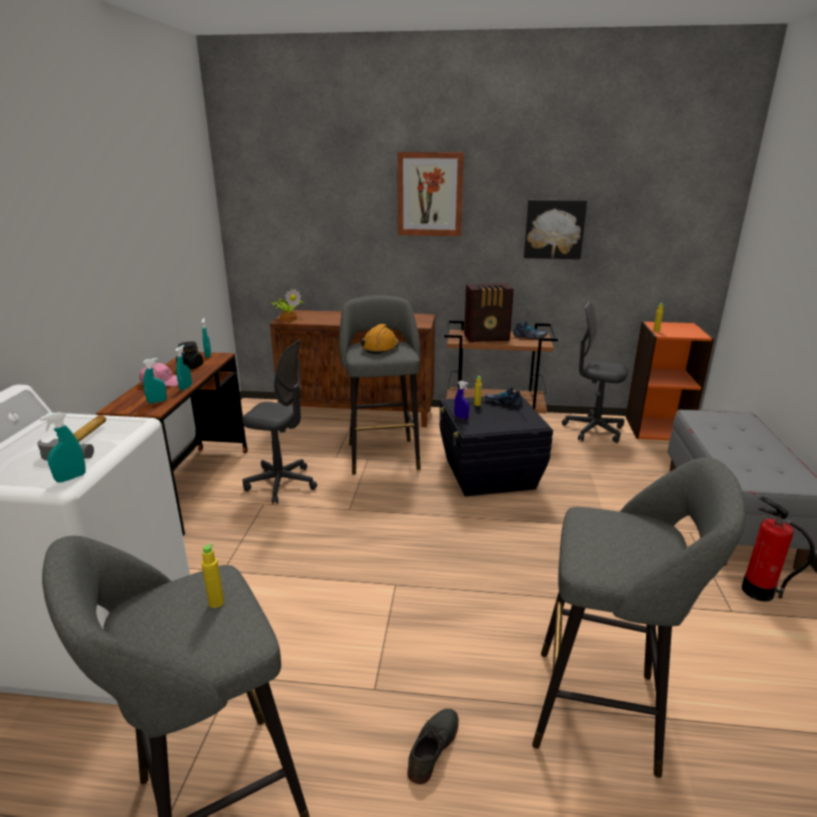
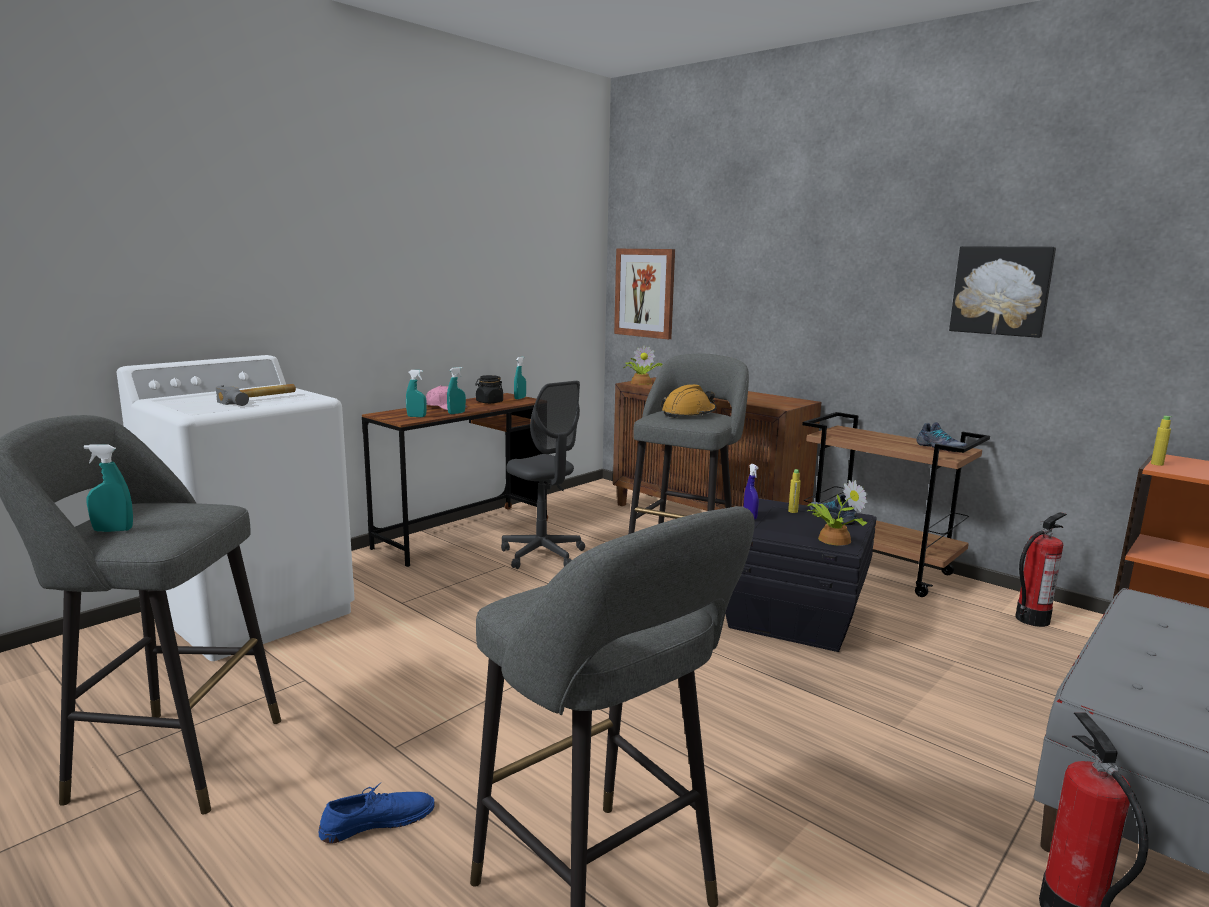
camera: 35 degrees right, 10 degrees down
turquoise spray bottle [40,412,86,483] -> turquoise spray bottle moved to [84,444,133,532]
yellow bottle [201,544,224,608] -> none
picture [397,152,464,236] -> picture moved to [614,249,675,340]
grey shoe [407,709,459,784] -> blue shoe [319,782,435,844]
radio [464,283,514,343] -> none
grey office chair [562,302,628,443] -> fire extinguisher [1015,512,1067,627]
none -> potted plant [808,480,868,545]

